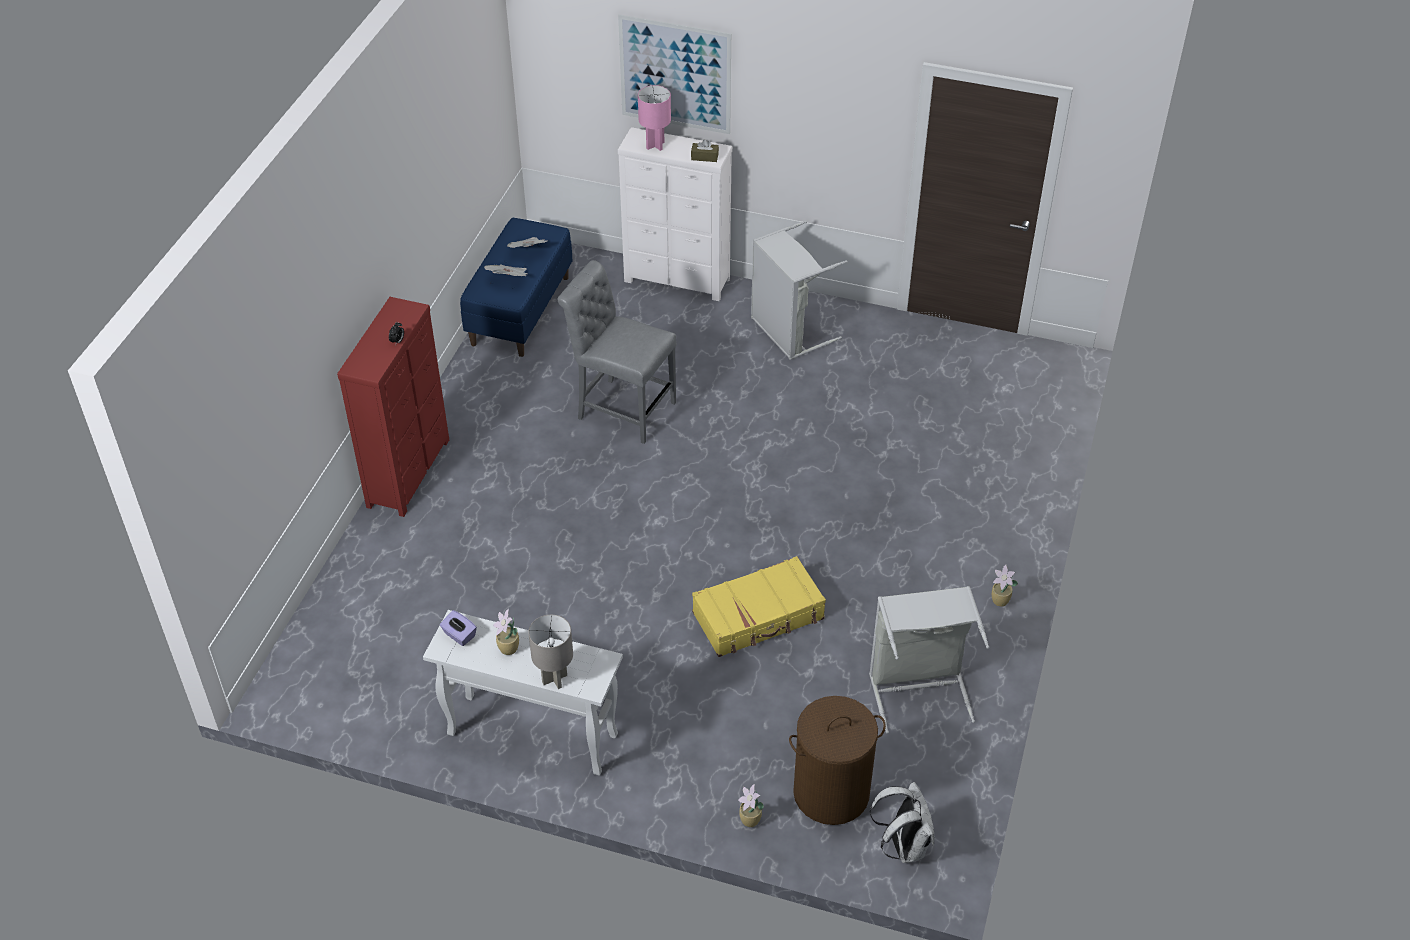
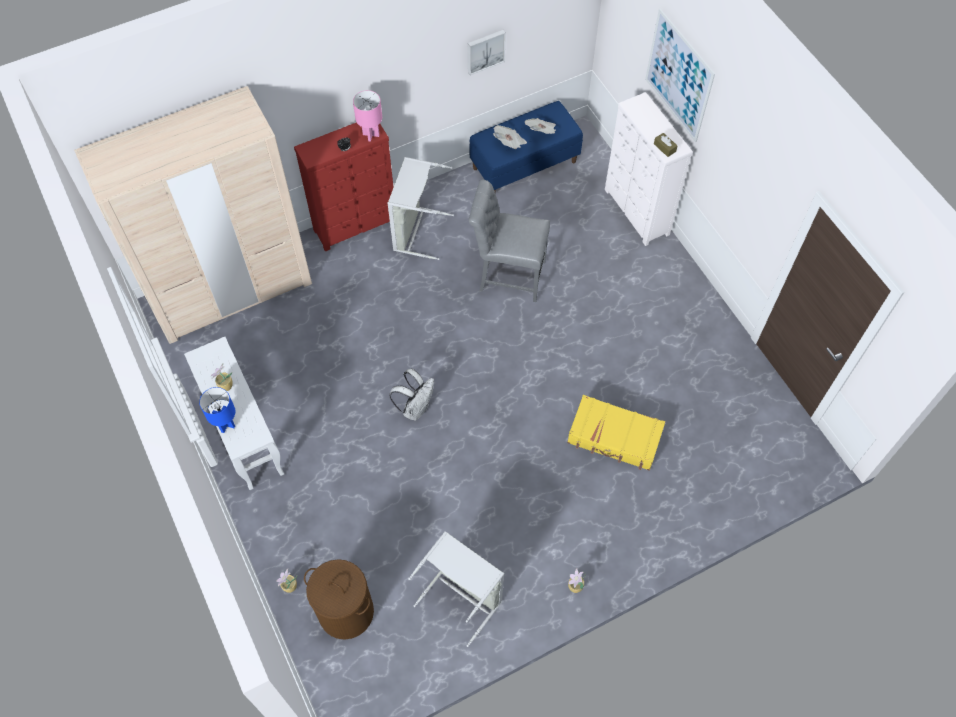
camera: 45 degrees right, 15 degrees up
purple tissue box [440,610,477,646] -> none
grey table lamp [528,615,573,689] -> blue table lamp [199,387,235,433]
grey chair [558,260,677,444] -> grey chair turned 60 degrees counterclockwise [468,180,550,302]
pink table lamp [638,85,671,151] -> pink table lamp moved to [353,90,382,141]
yellow suitcase [692,556,826,657] -> yellow suitcase moved to [567,395,665,471]
grey laundry basket [751,221,848,360] -> grey laundry basket moved to [388,157,454,260]
white backpack [870,782,935,863] -> white backpack moved to [389,369,434,421]
none -> beige wardrobe [74,86,312,344]
none -> picture [468,30,506,75]

